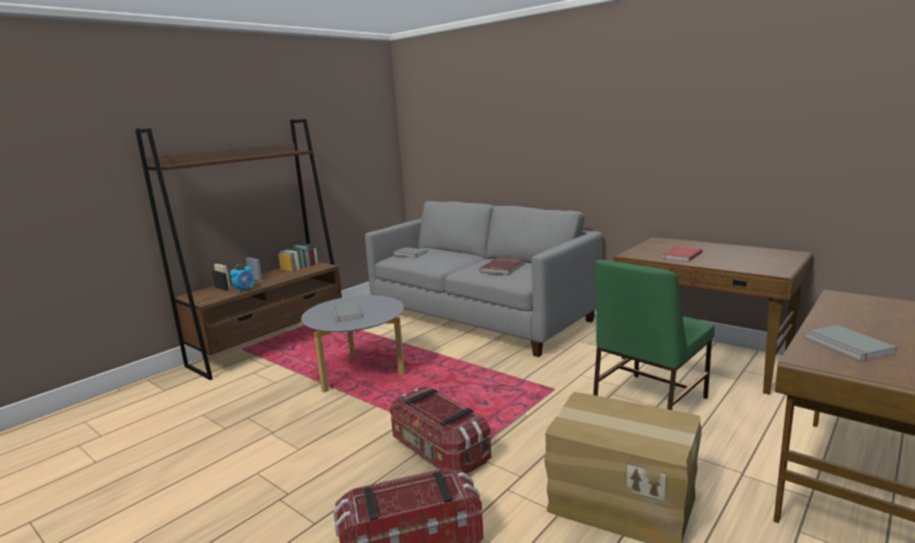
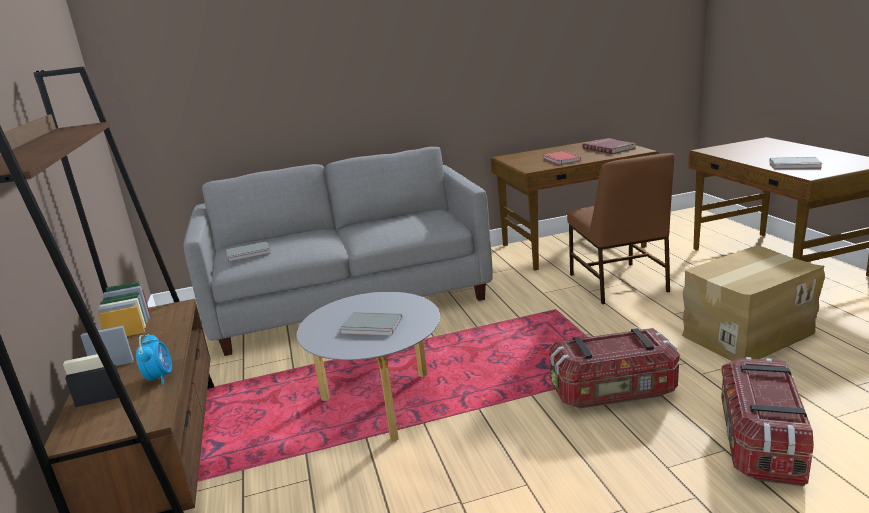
camera: 55 degrees left, 5 degrees up
red book [480,257,524,275] -> red book moved to [583,138,636,154]
green chair [593,260,715,410] -> brown chair [567,153,675,304]

